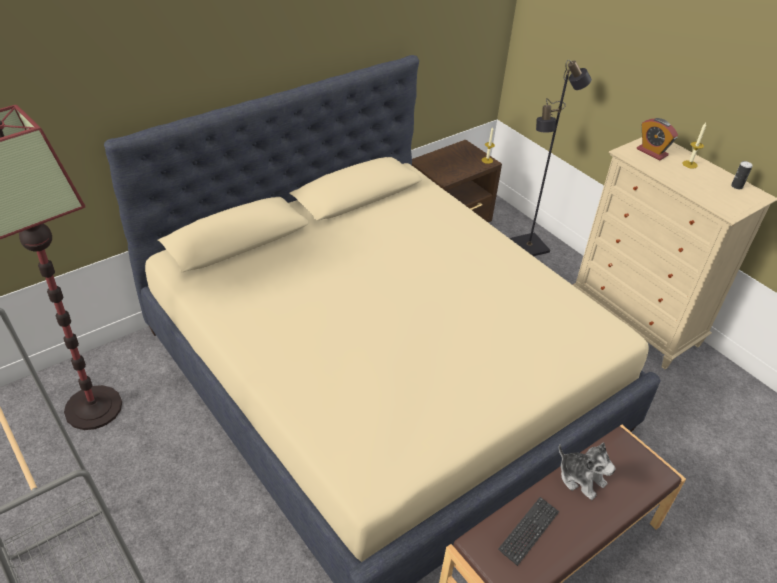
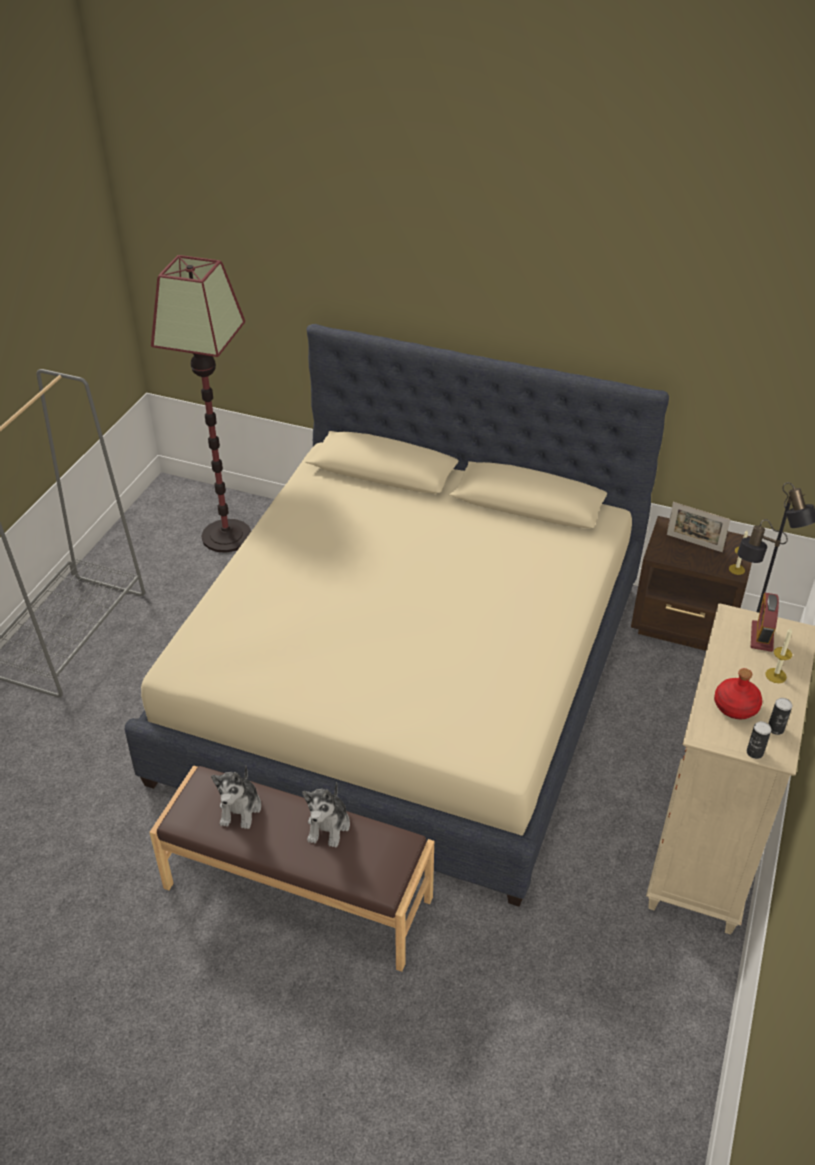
camera: 60 degrees right, 0 degrees up
keyboard [498,497,559,566] -> plush toy [211,765,261,829]
none -> picture frame [667,502,731,552]
none -> red bottle [714,668,762,719]
none -> can [747,721,771,759]

